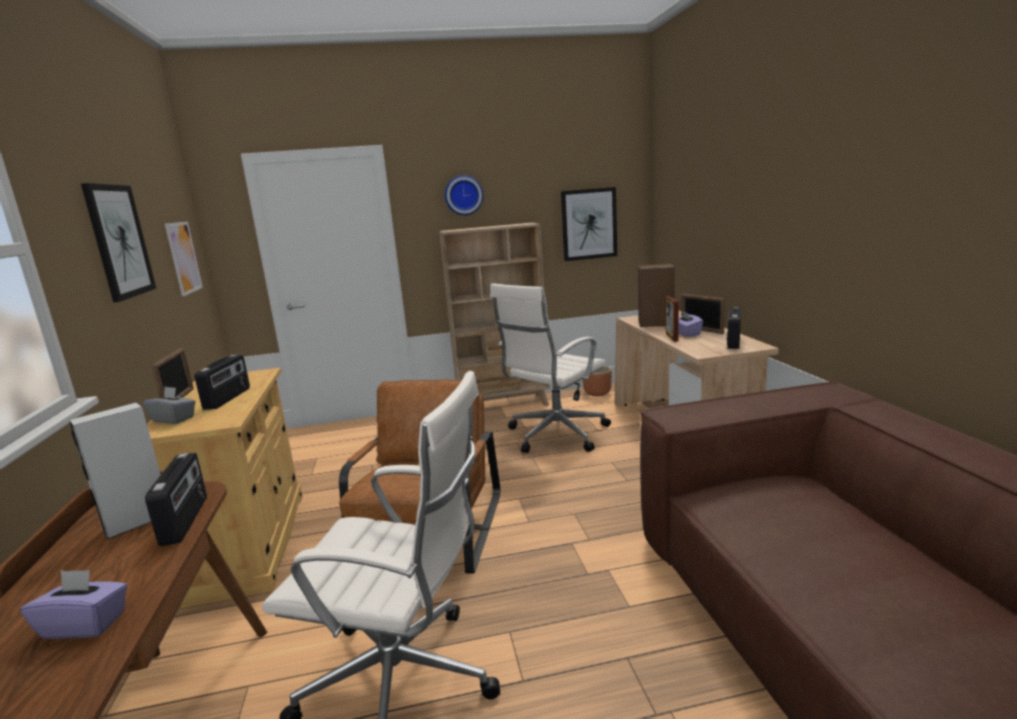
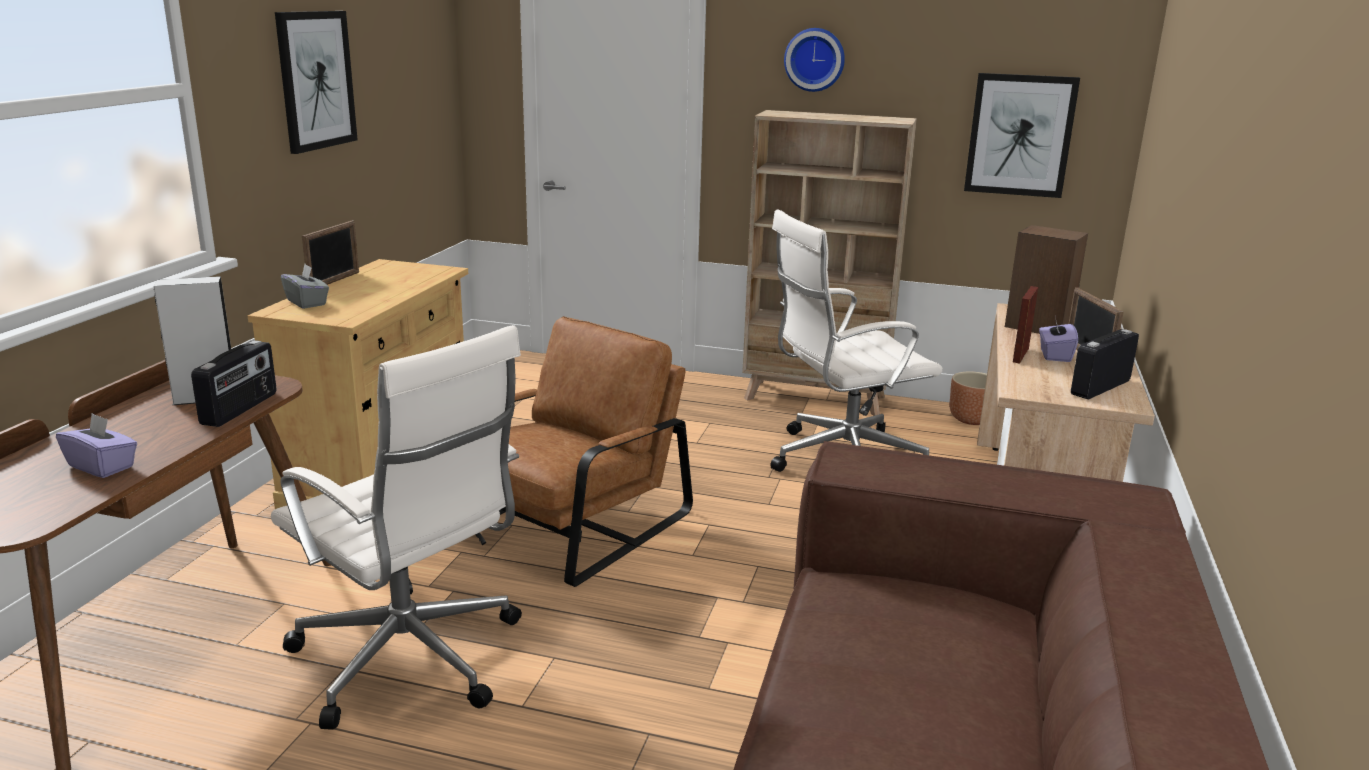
camera: 25 degrees right, 5 degrees up
picture [165,222,203,296] -> none
radio [194,354,250,410] -> none

